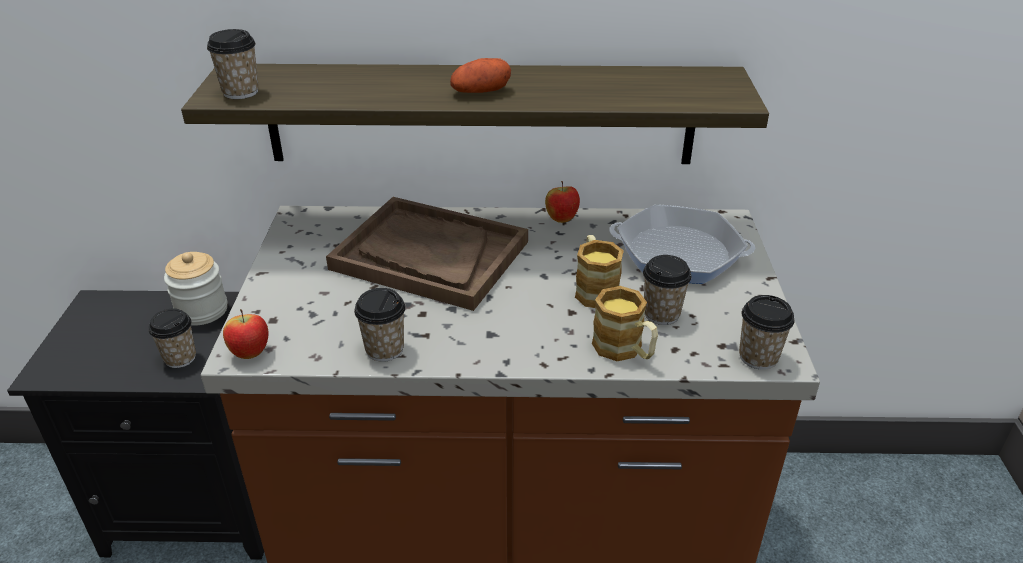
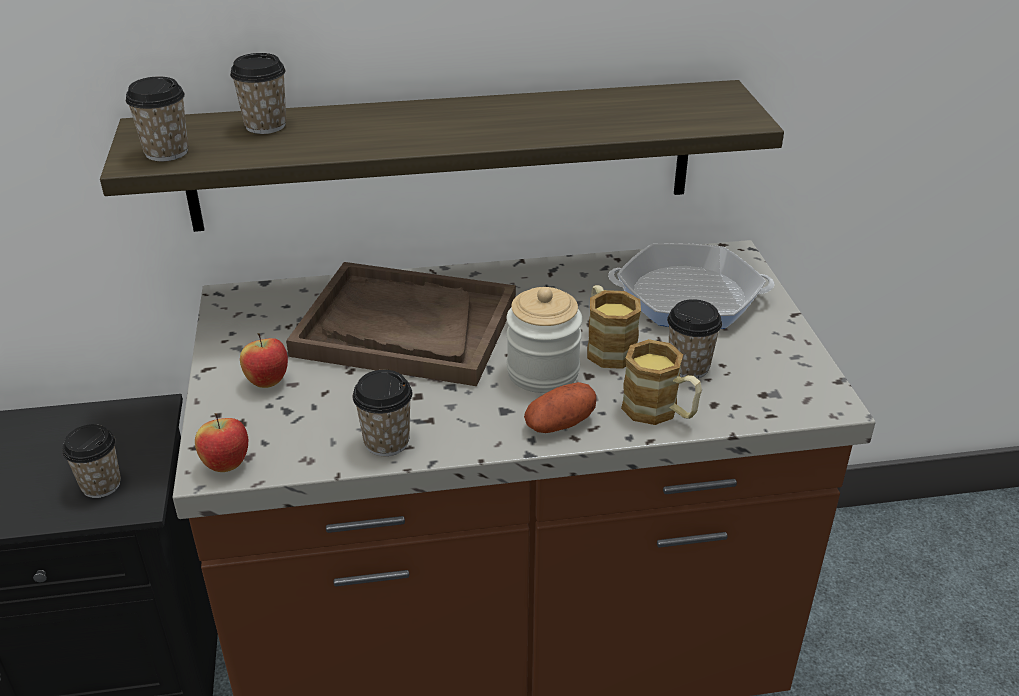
camera: 10 degrees left, 0 degrees up
jar [164,252,227,326] -> jar moved to [506,287,582,393]
potato [450,58,511,93] -> potato moved to [524,382,596,433]
apple [545,181,580,223] -> apple moved to [240,333,288,388]
cup [739,295,795,370] -> cup moved to [230,53,286,134]

